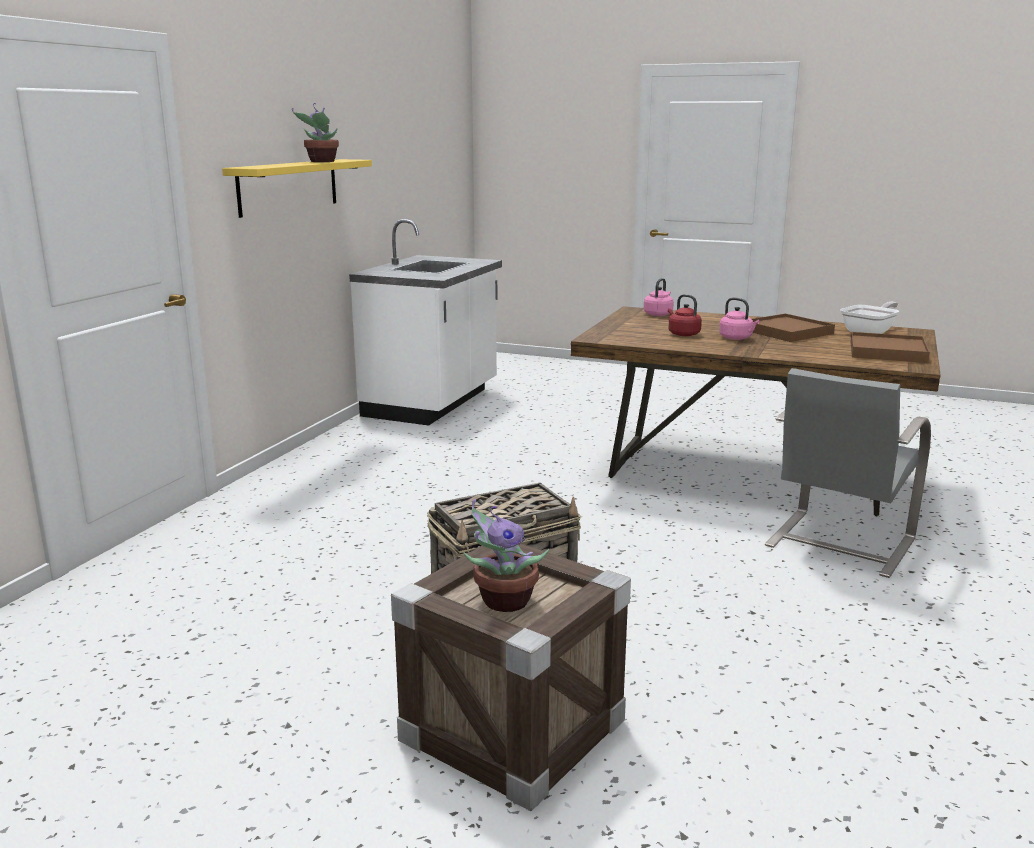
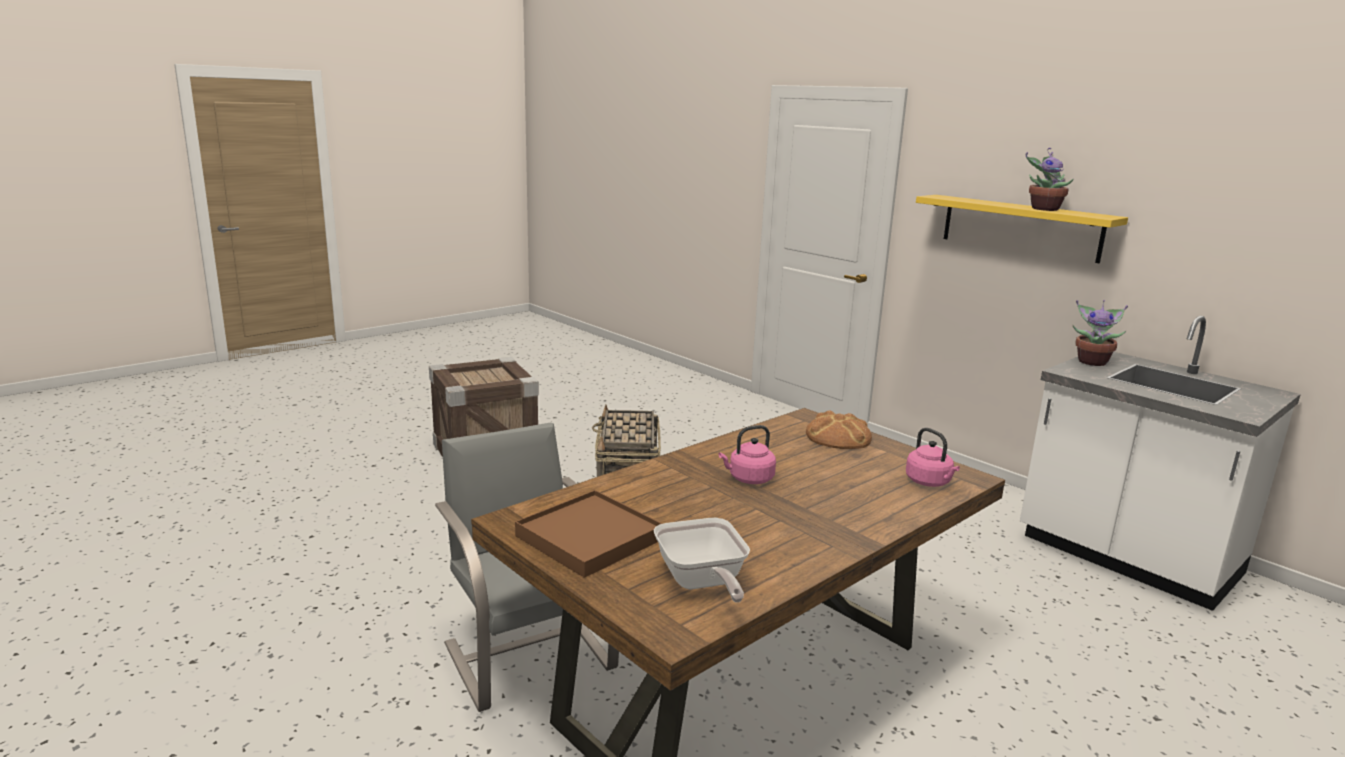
camera: 115 degrees right, 0 degrees up
potted plant [463,499,549,612] -> potted plant moved to [1072,300,1128,366]
red kettle [668,294,702,336] -> none
brown tray [752,314,835,342] -> none
none -> bread [806,411,872,449]

